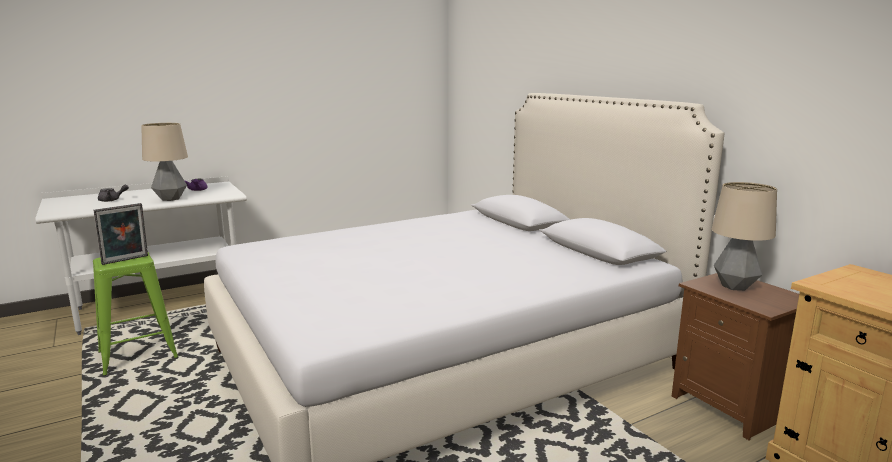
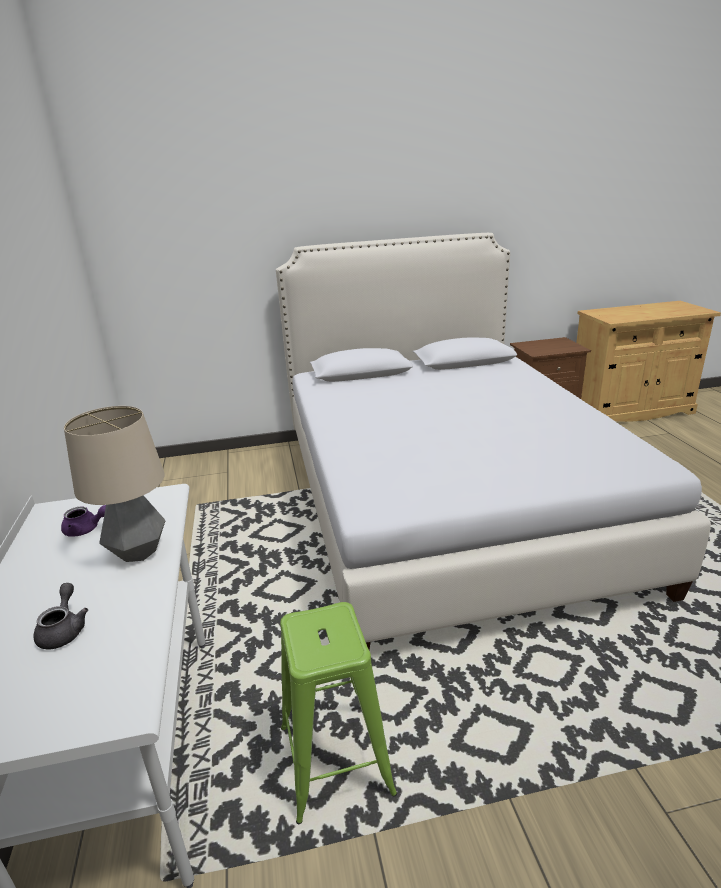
camera: 70 degrees left, 10 degrees up
picture frame [94,203,148,265] -> none
table lamp [712,182,777,291] -> none

